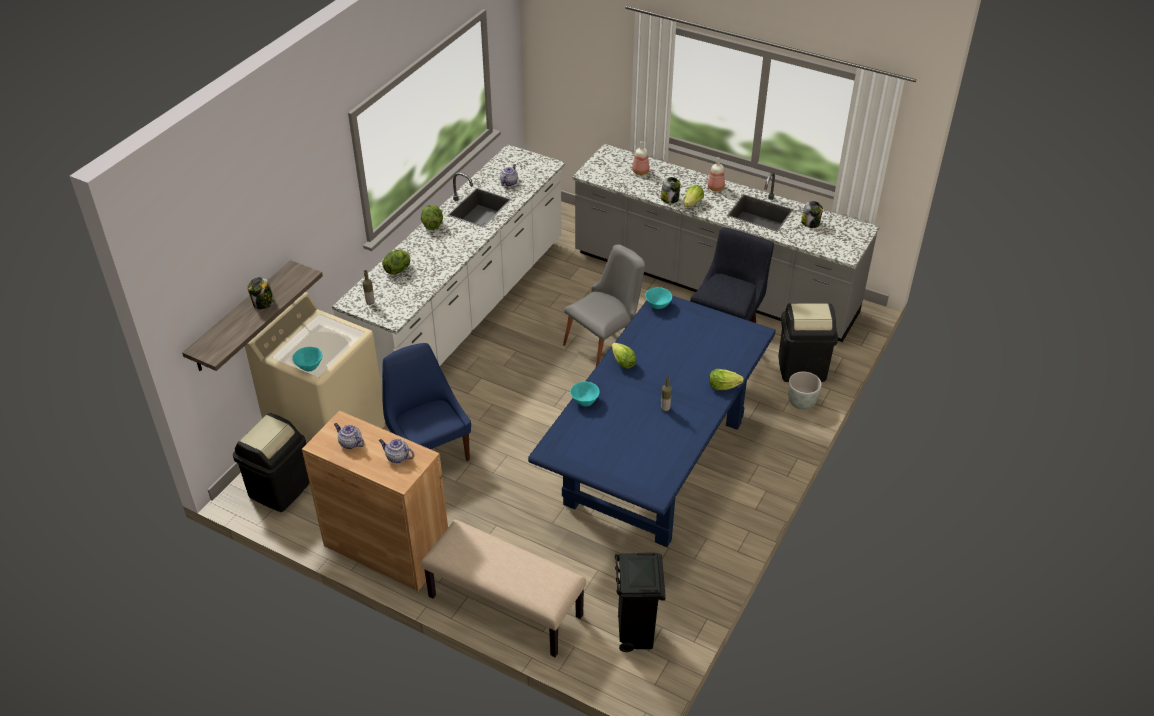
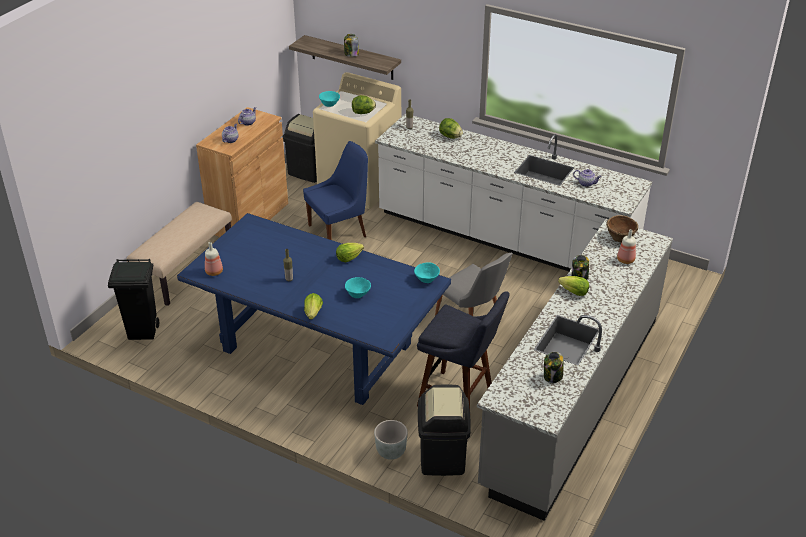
camera: 90 degrees right, 5 degrees down
lettuce [421,205,443,230] -> lettuce moved to [352,95,376,114]
turquoise bowl [570,382,600,406] -> turquoise bowl moved to [345,277,371,298]
bottle [707,157,725,191] -> bottle moved to [205,242,223,276]
none -> brown bowl [606,215,638,242]

